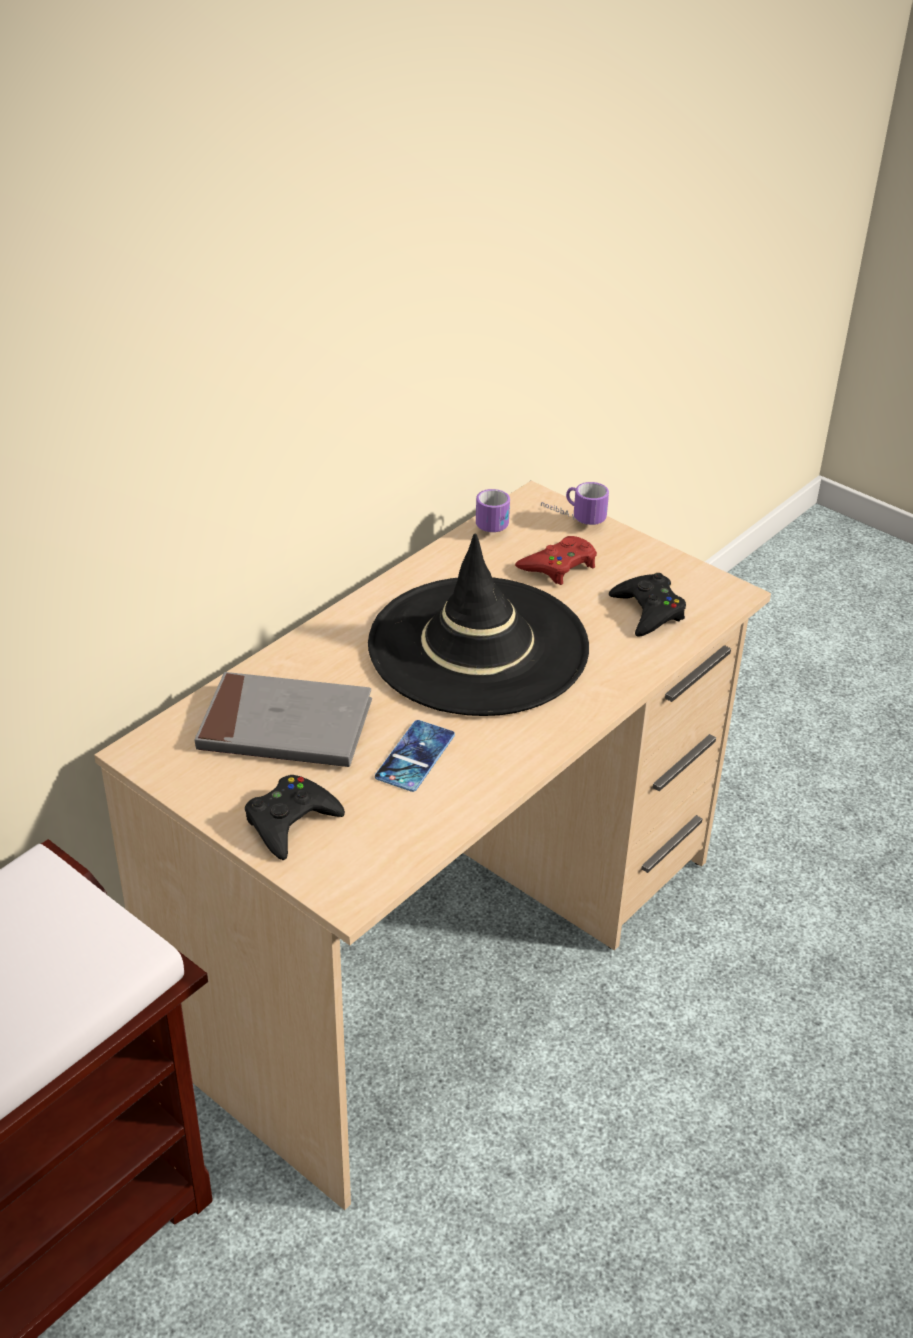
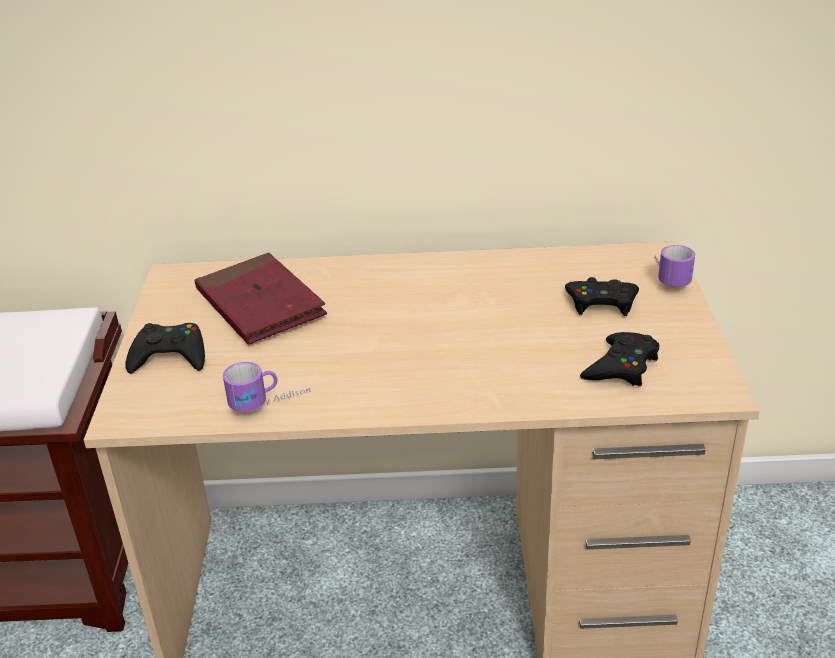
camera: 50 degrees right, 5 degrees down
grey book [195,672,372,767] -> red book [195,253,327,344]
black hat [368,533,589,716] -> none
phone [375,720,455,792] -> none
mug [476,489,510,532] -> mug moved to [223,362,311,412]
red game controller [515,536,597,585] -> black game controller [565,277,639,316]

